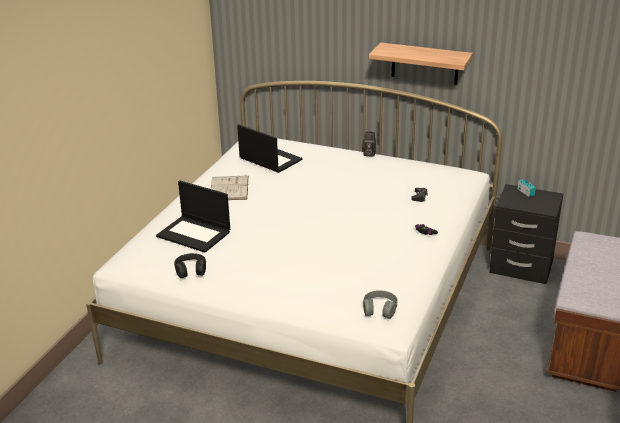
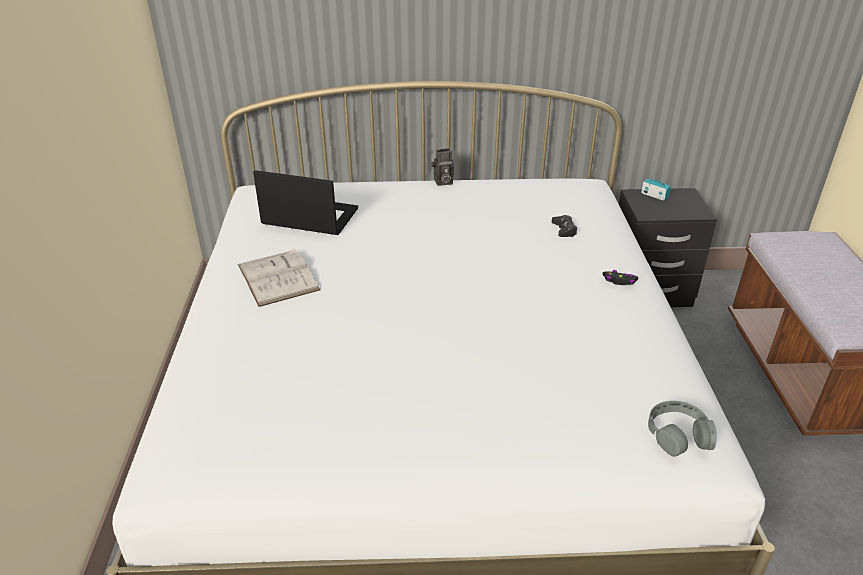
camera: 25 degrees left, 5 degrees up
laptop [156,180,230,253] -> none
black headphones [174,253,206,278] -> none
shelf [369,43,473,85] -> none

